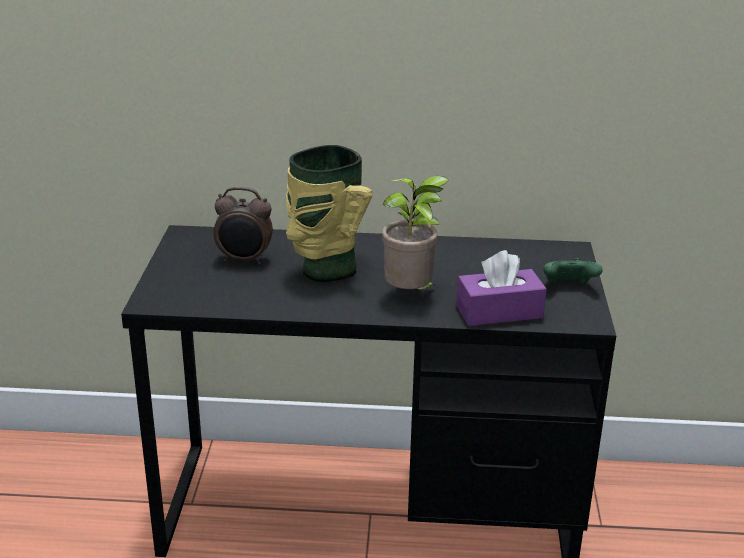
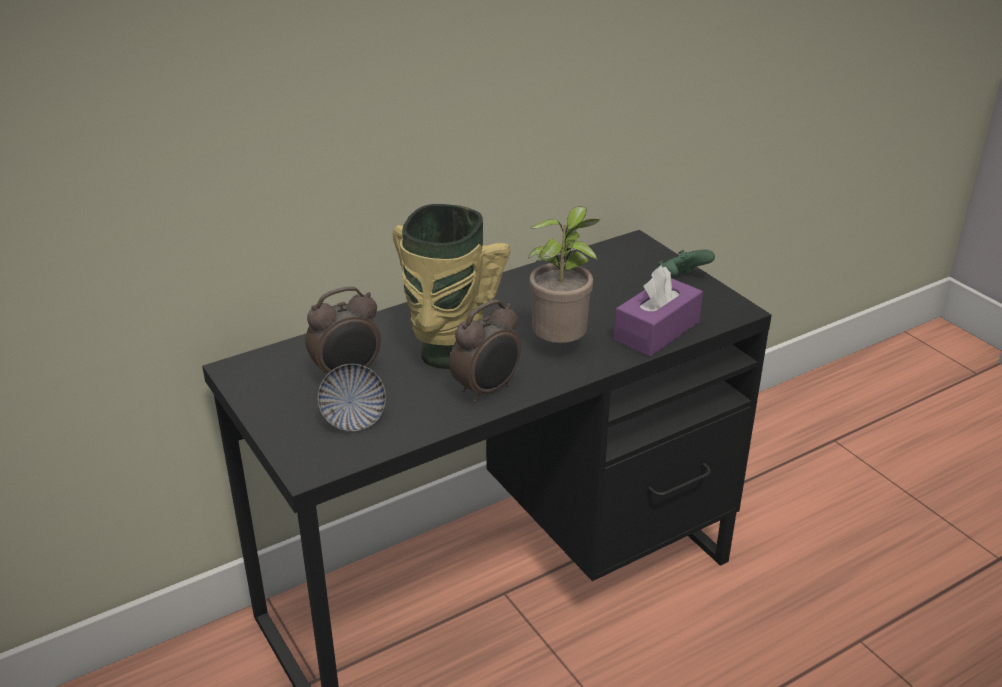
camera: 35 degrees left, 5 degrees up
none -> bowl [318,364,386,432]
none -> alarm clock [449,300,521,403]

